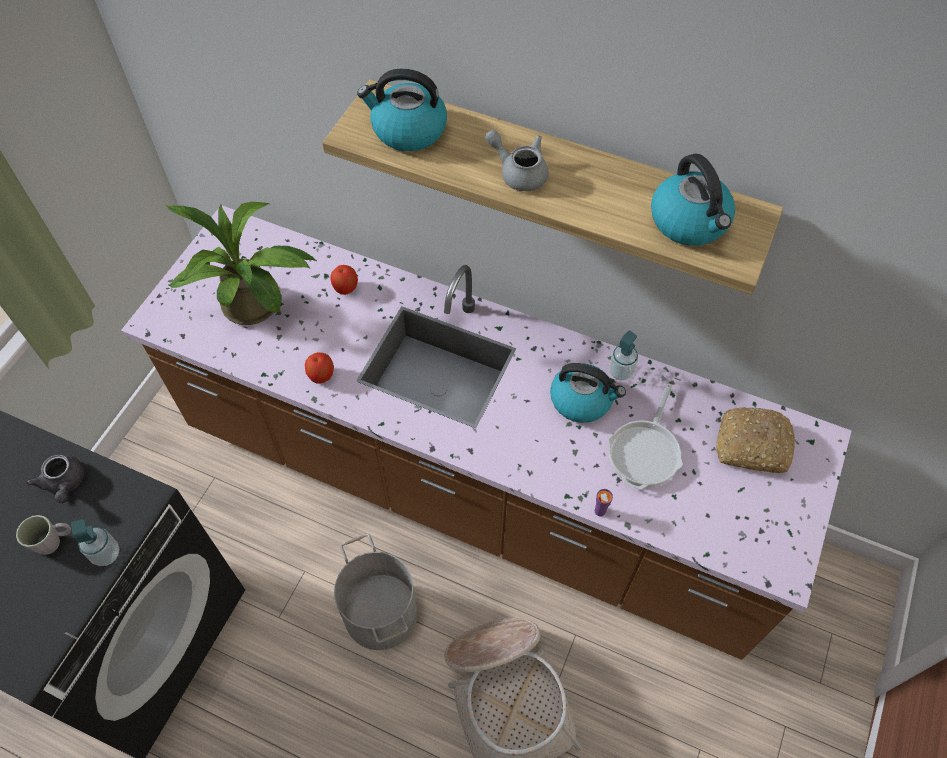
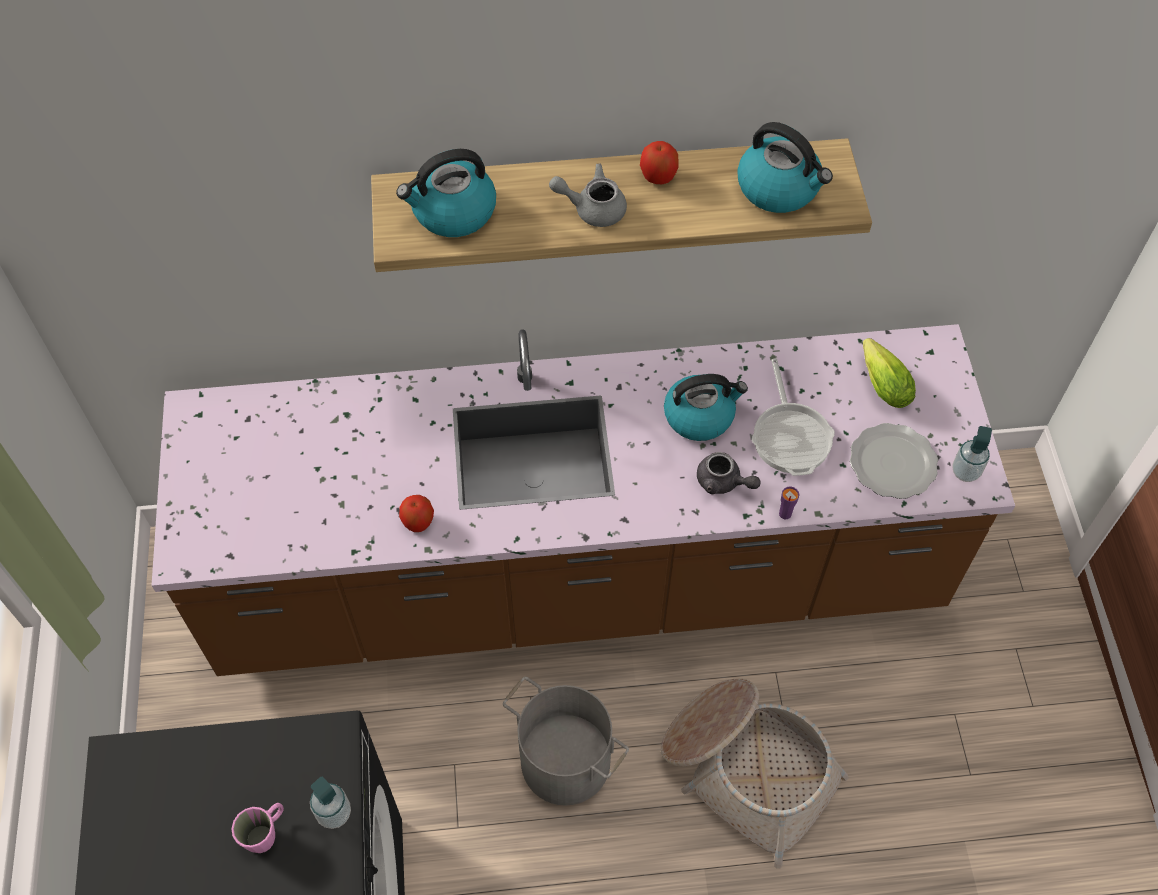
camera: 30 degrees left, 0 degrees up
grey mug [16,515,71,555] -> pink mug [231,803,284,853]
grey teapot [26,454,84,503] -> grey teapot moved to [697,452,761,494]
potted plant [166,202,316,325] -> none
apple [331,265,358,295] -> apple moved to [640,141,679,184]
soap dispenser [609,330,638,381] -> soap dispenser moved to [952,426,992,482]
bread [716,407,795,473] -> lettuce [863,338,916,408]
none -> plate [850,423,938,499]

